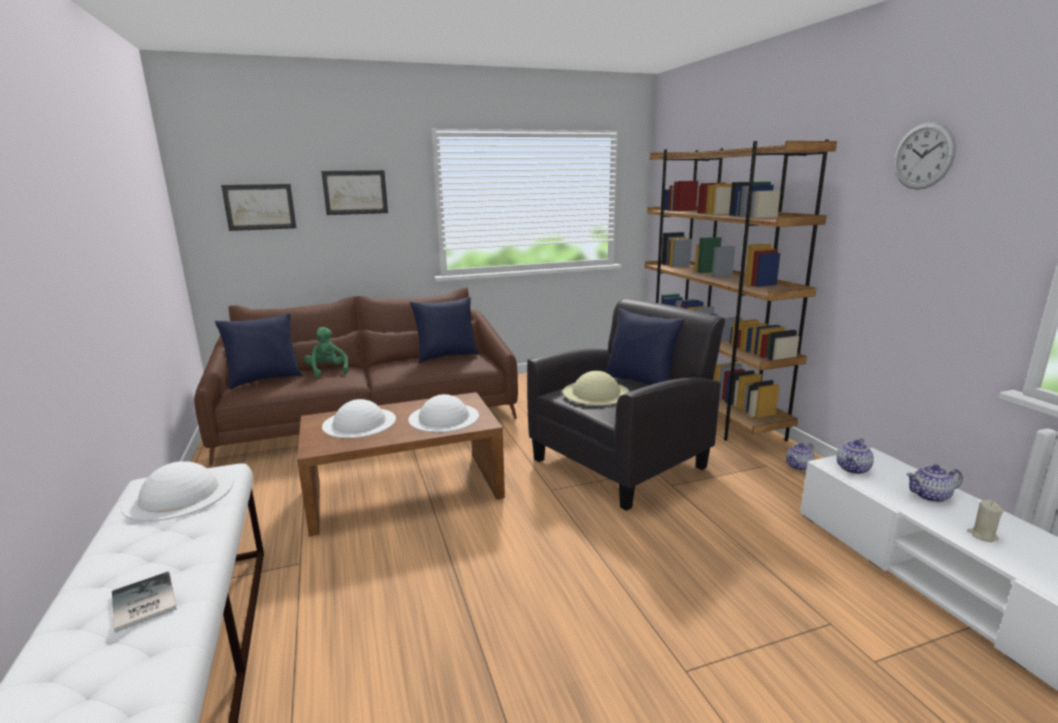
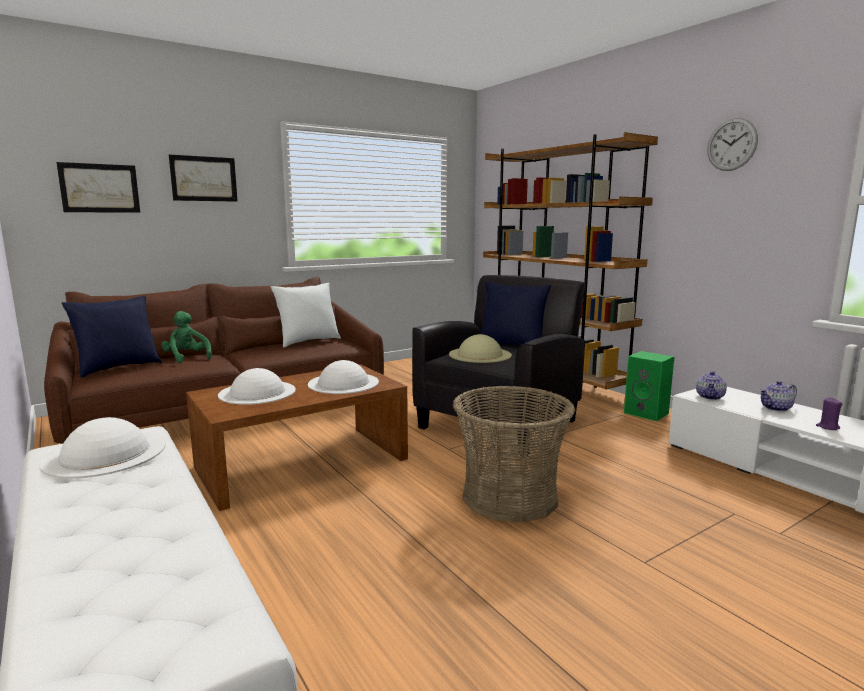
camera: 15 degrees left, 5 degrees down
book [112,572,176,633] -> none
blue pillow [410,297,479,363] -> white pillow [271,283,341,347]
teapot [786,443,815,470] -> green speaker [624,351,674,421]
beige candle [967,500,1004,542] -> purple candle [816,397,842,430]
none -> basket [453,386,575,523]

